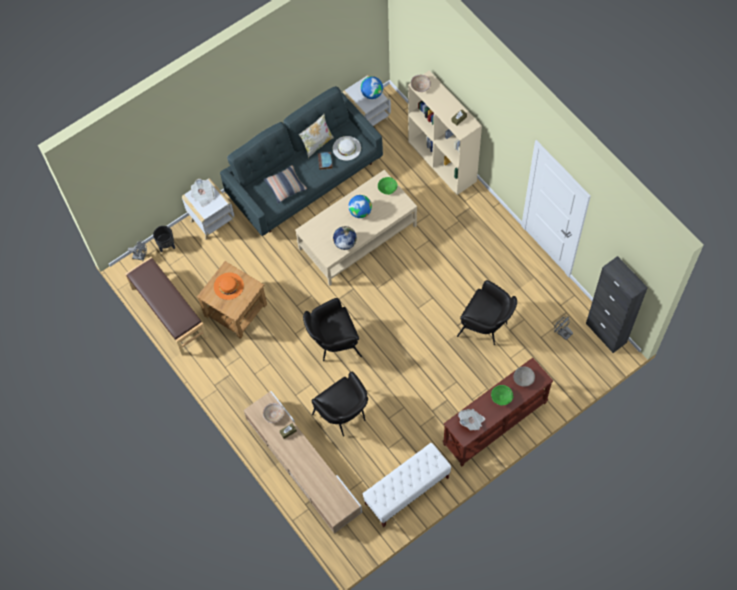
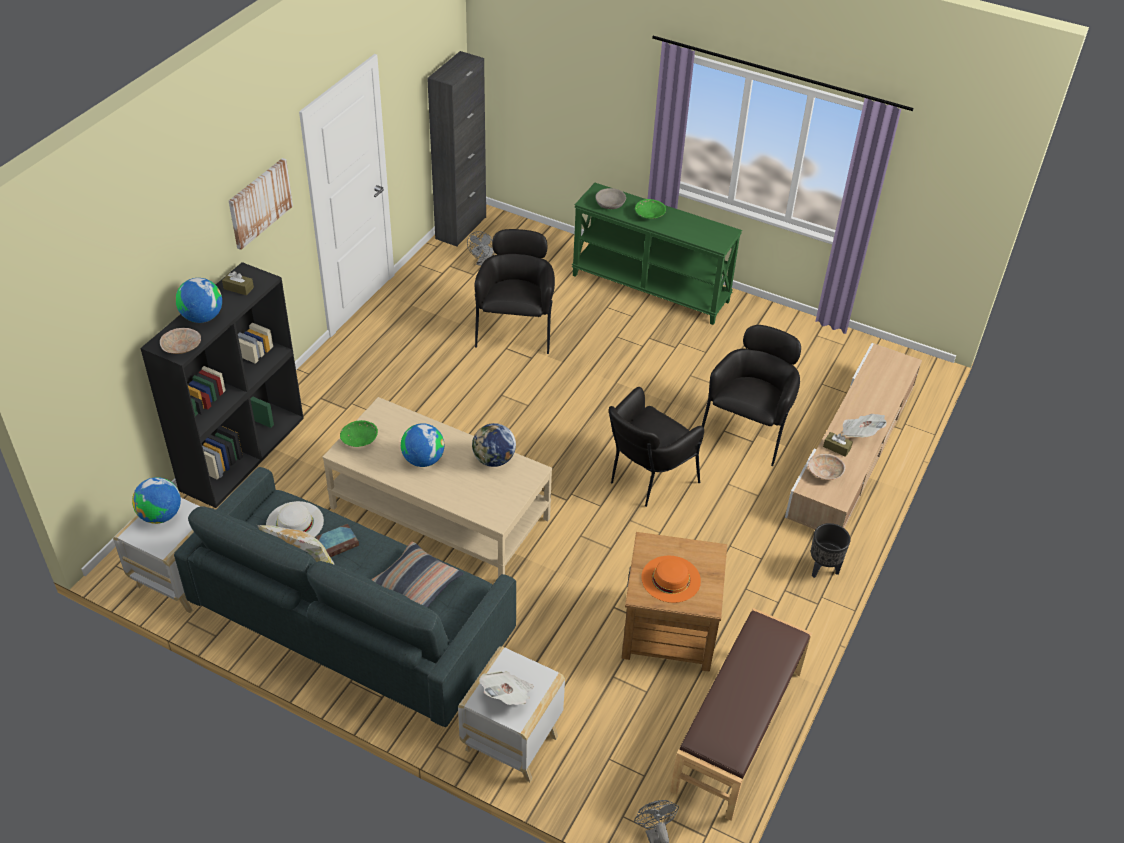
camera: 120 degrees left, 20 degrees down
black planter [153,226,175,252] -> black planter moved to [811,523,851,578]
black armchair [303,298,362,361] -> black armchair turned 90 degrees clockwise [609,387,704,507]
white bench [363,443,451,527] -> none
beige bookcase [408,70,482,195] -> black bookcase [140,262,304,508]
brown console table [443,358,553,466] -> green console table [572,183,742,325]
newspaper [458,409,485,430] -> newspaper moved to [842,414,887,438]
none -> globe [175,278,222,323]
none -> picture [229,158,293,250]

